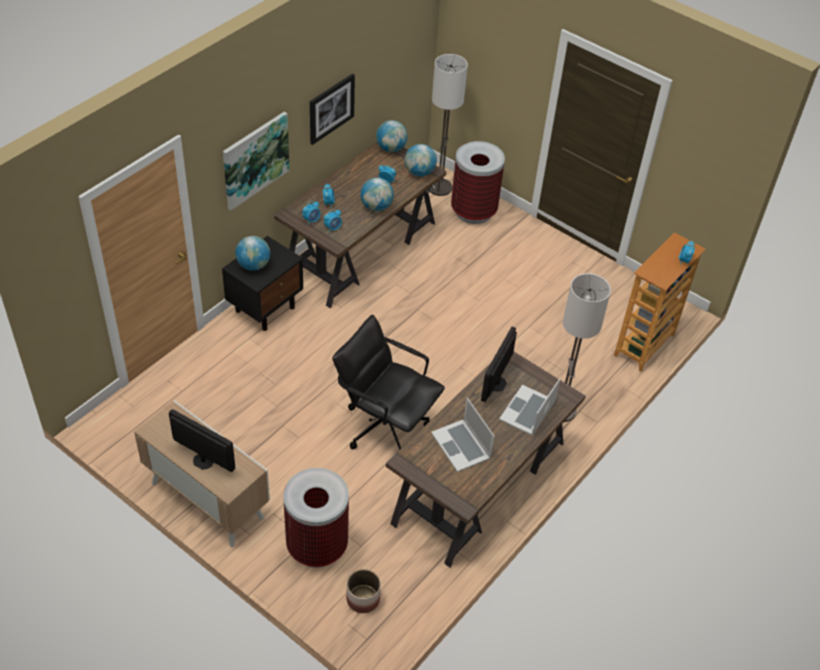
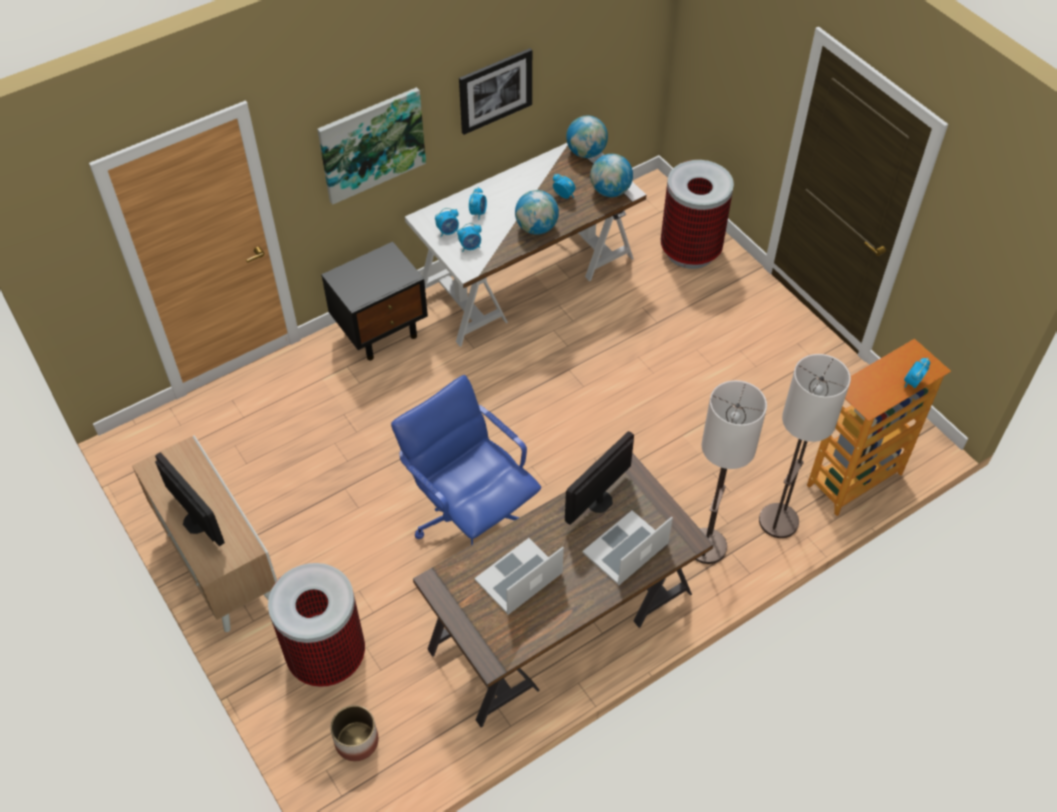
camera: 20 degrees right, 5 degrees up
globe [235,236,270,271] -> none
brown desk [274,142,446,309] -> white desk [405,143,646,347]
black office chair [332,315,445,450] -> blue office chair [391,375,541,545]
floor lamp [430,54,468,196] -> floor lamp moved to [759,354,851,538]
laptop [431,398,495,472] -> laptop turned 60 degrees clockwise [474,538,564,615]

